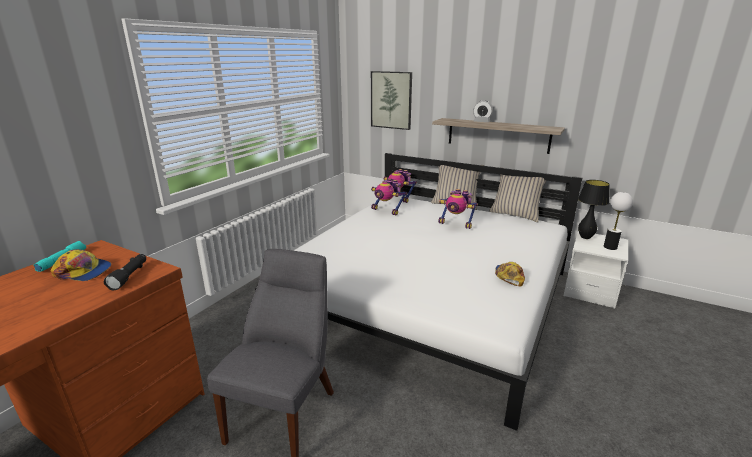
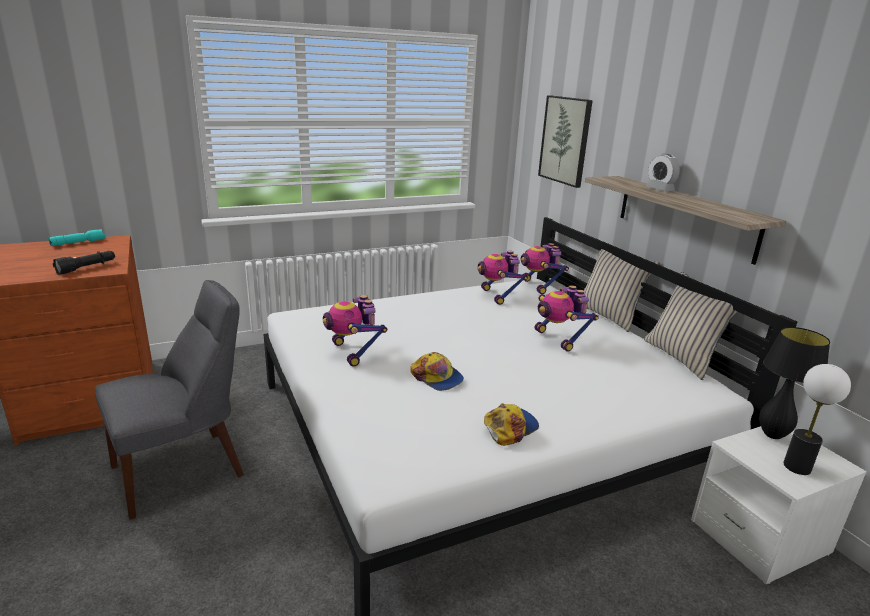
camera: 35 degrees right, 0 degrees up
cap [50,249,111,281] -> cap moved to [410,352,464,391]
none -> toy robot [323,295,387,367]

